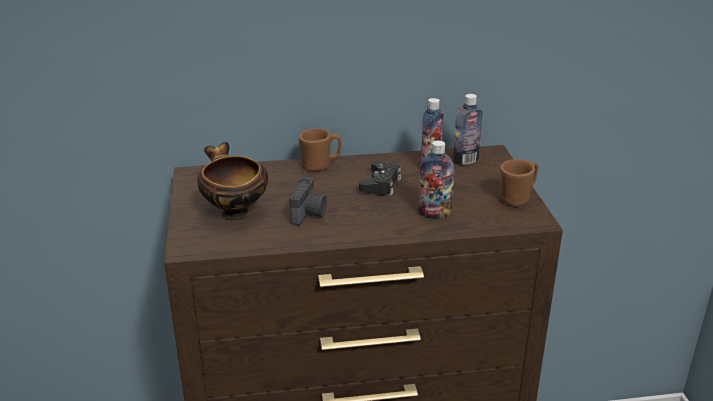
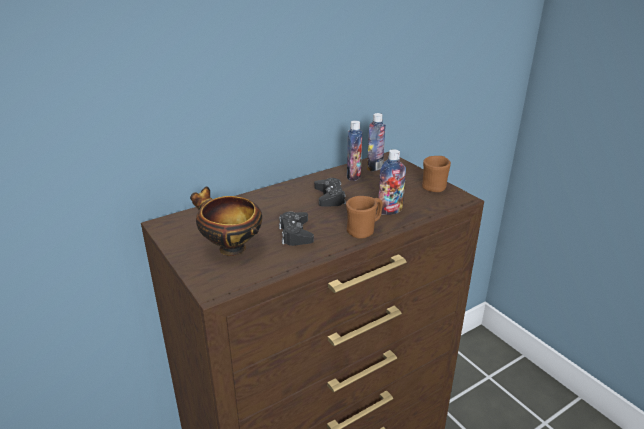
camera: 25 degrees left, 0 degrees up
camera [289,177,327,225] -> black game controller [279,212,314,246]
brown mug [299,128,342,171] -> brown mug moved to [346,196,383,239]

